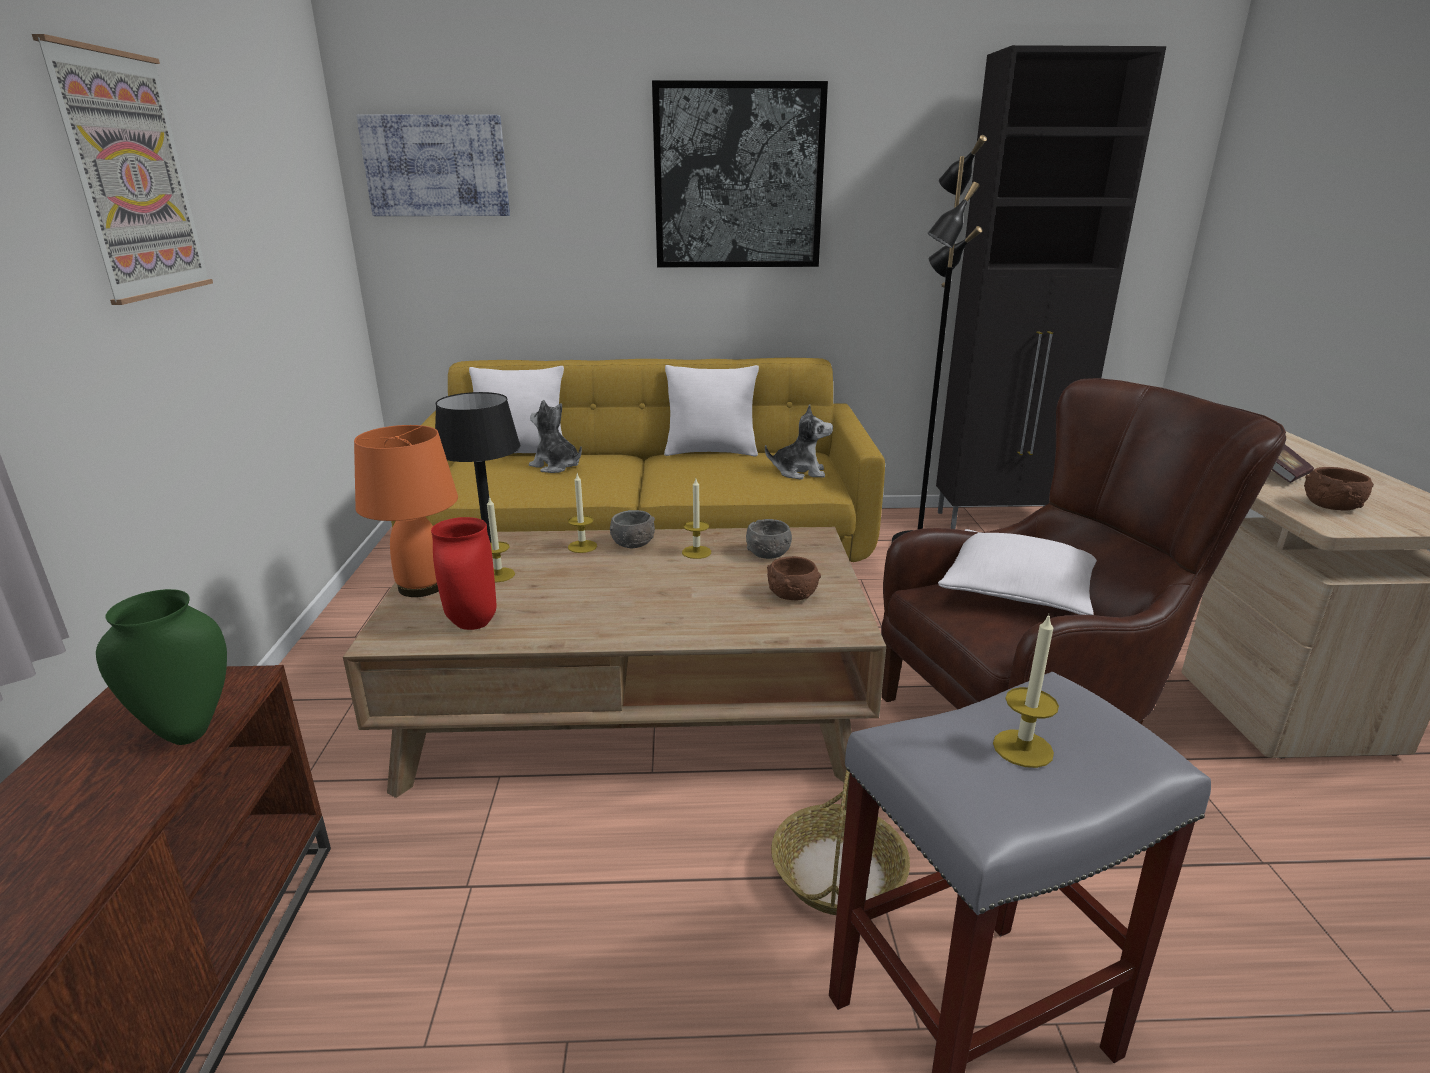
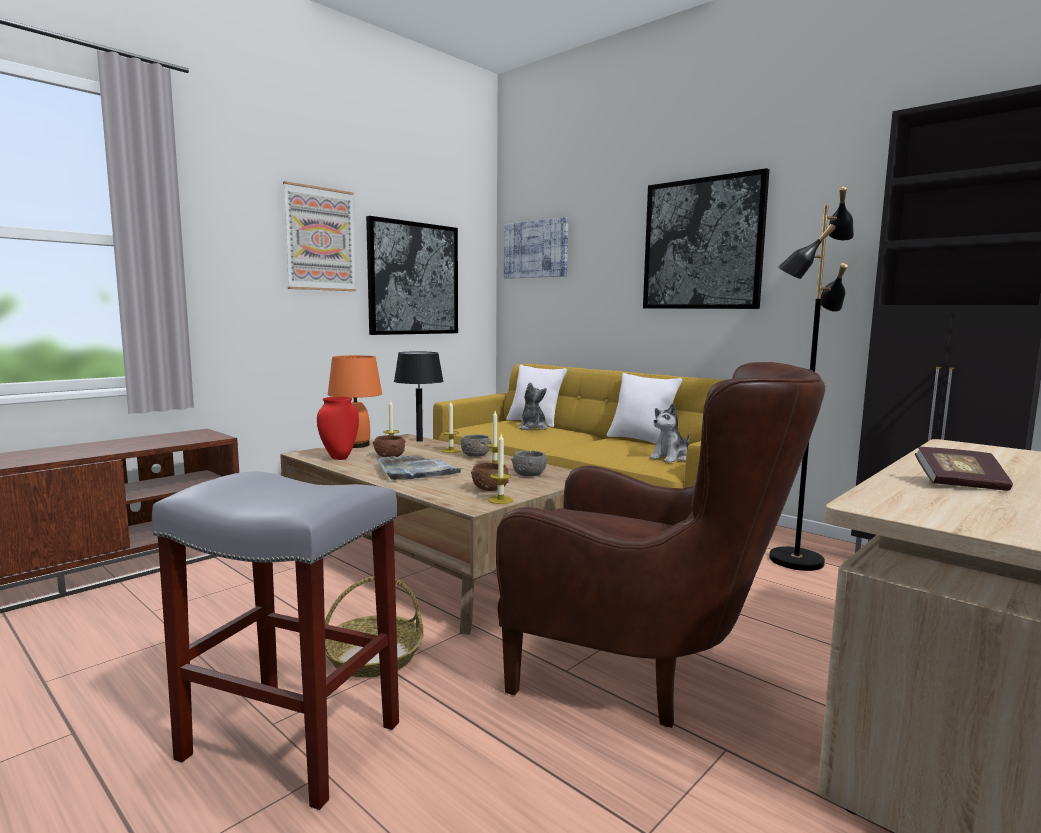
camera: 45 degrees right, 15 degrees down
green vase [96,589,227,745] -> none
plush toy [765,405,833,479] -> plush toy turned 90 degrees clockwise [649,403,689,463]
white pillow [938,529,1097,615] -> none
candle [993,614,1059,768] -> candle moved to [488,434,513,504]
brown bowl [1304,467,1374,511] -> brown bowl moved to [373,435,406,457]
none -> picture [366,216,458,335]
none -> grey tray [377,455,461,480]

